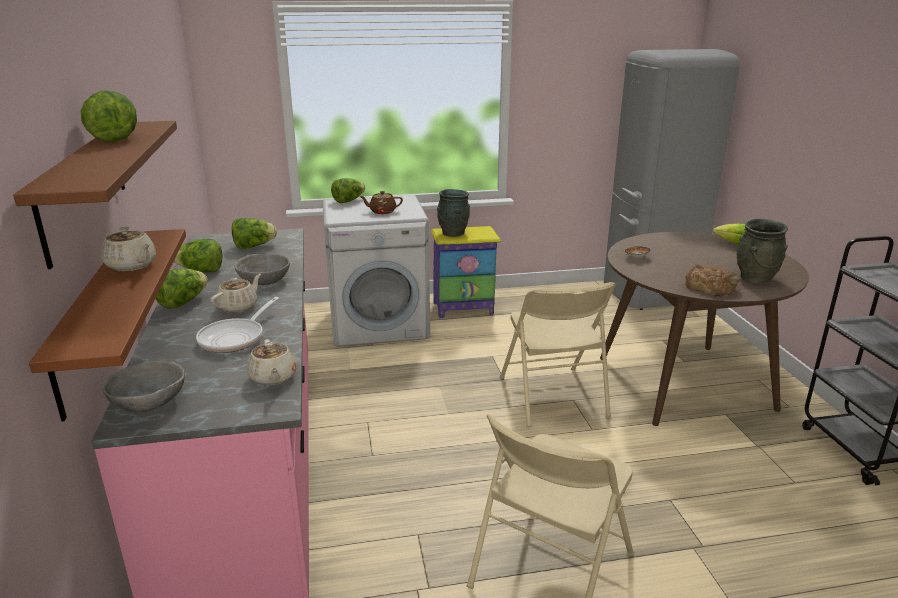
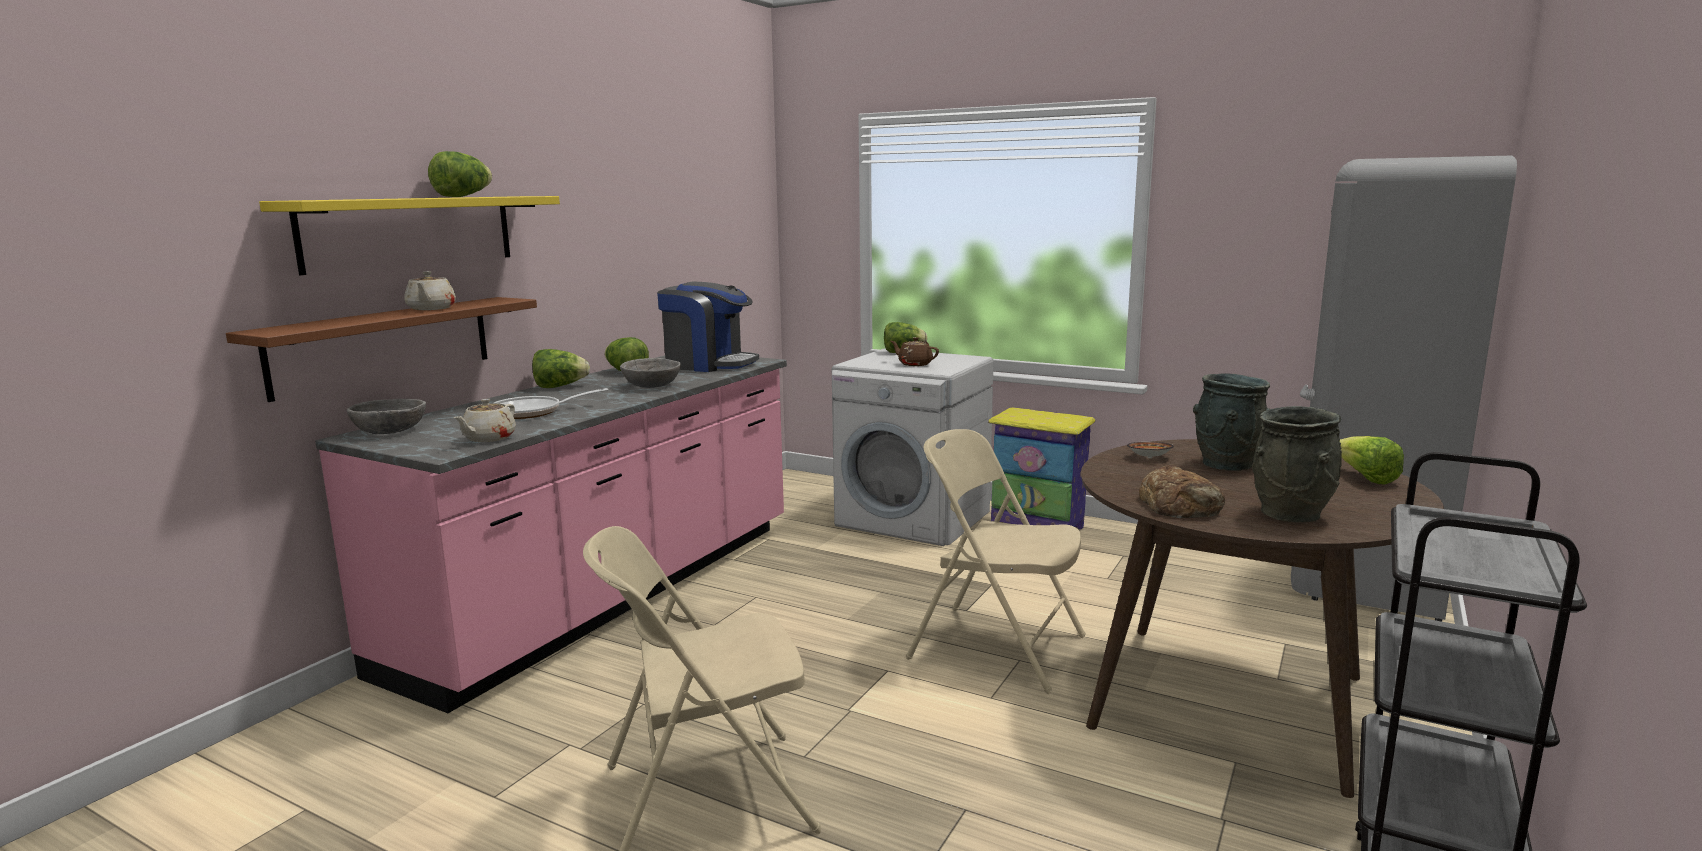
camera: 40 degrees right, 10 degrees down
brown shelf [13,121,177,269] -> yellow shelf [259,196,560,275]
beige teapot [210,274,261,313] -> none
lettuce [232,218,277,249] -> coffee machine [657,282,759,372]
grey vase [437,189,470,237] -> grey vase moved to [1193,373,1270,471]
beige chair [500,282,615,428] -> beige chair turned 90 degrees clockwise [906,429,1086,694]

